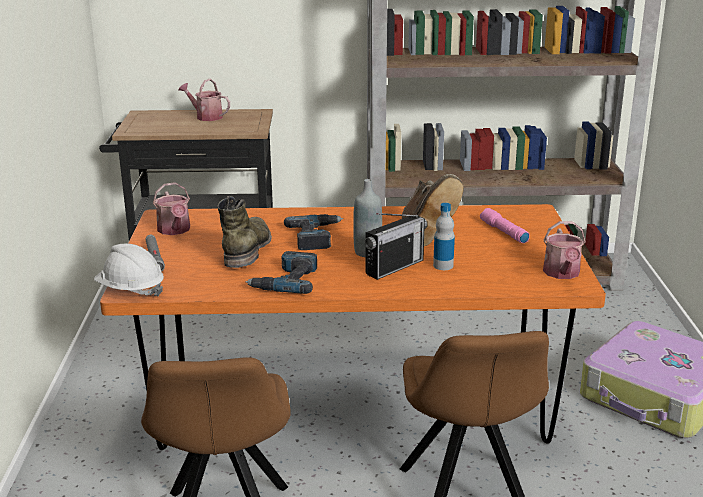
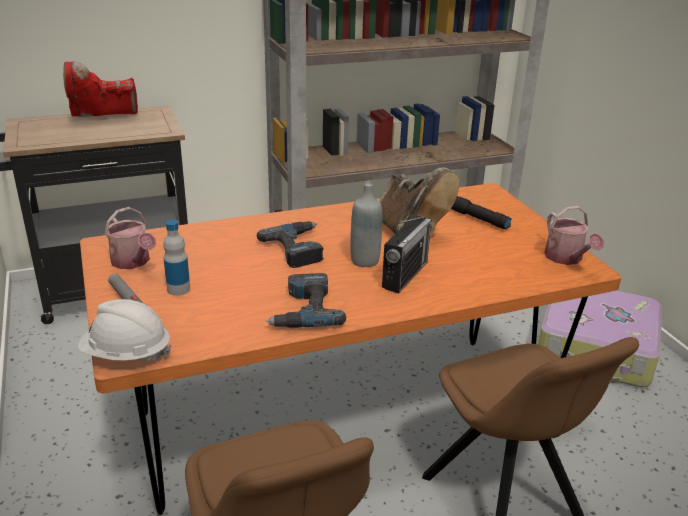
camera: 20 degrees left, 5 degrees up
watering can [178,79,230,121] -> red boot [63,61,138,117]
green boot [217,196,272,268] -> none
bottle [433,203,455,270] -> bottle moved to [163,220,190,296]
pink flashlight [480,208,530,243] -> black flashlight [451,196,511,229]

